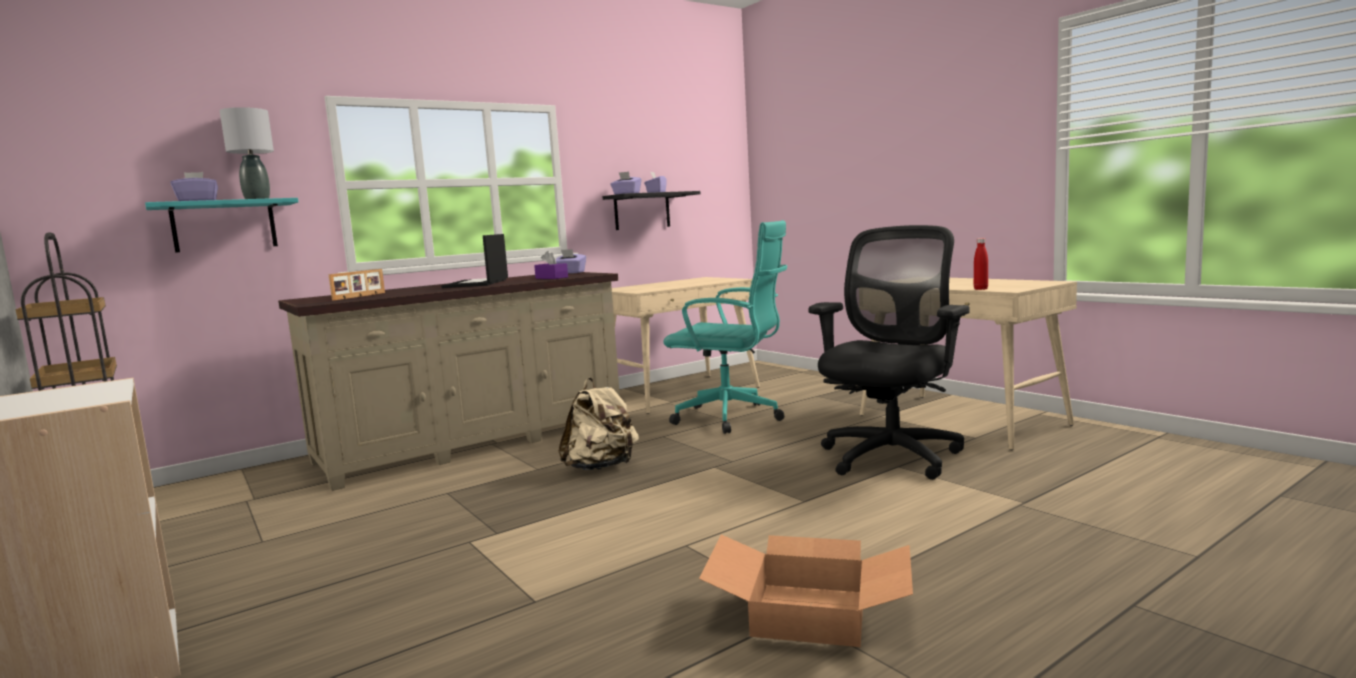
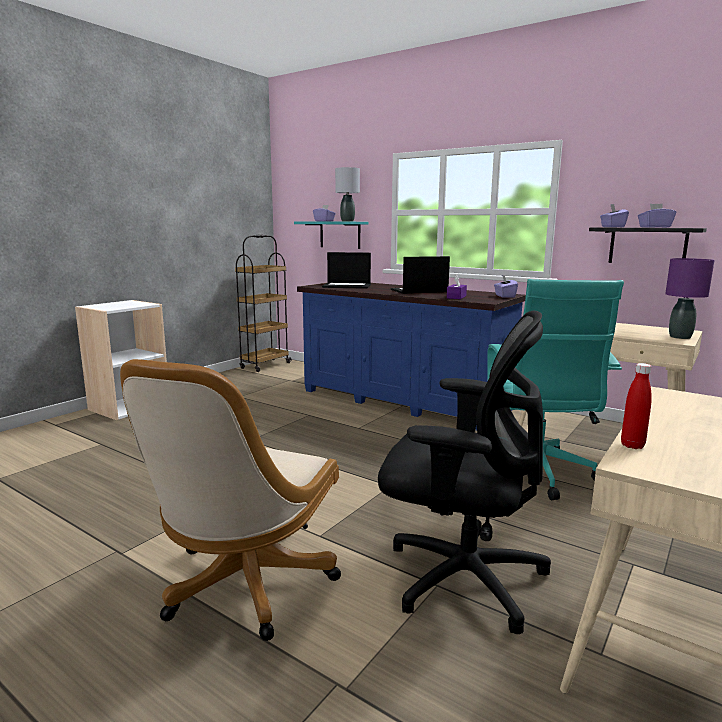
camera: 70 degrees right, 5 degrees up
beige cabinet [278,272,620,491] -> blue cabinet [297,283,526,431]
picture frame [328,269,385,301] -> laptop [322,252,371,289]
beige backpack [558,378,639,470] -> none
cardboard box [699,534,913,647] -> none
none -> office chair [120,359,341,641]
none -> purple table lamp [665,258,714,339]

